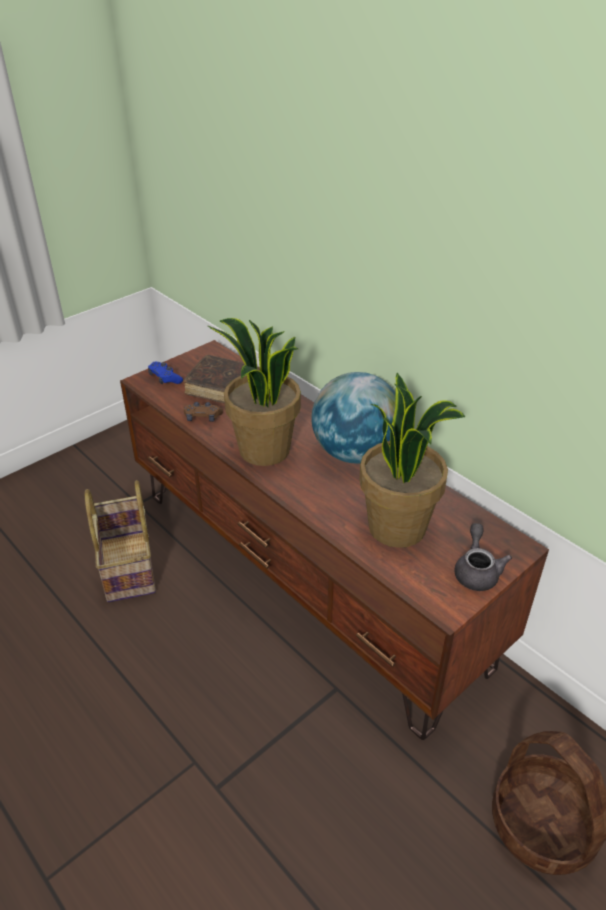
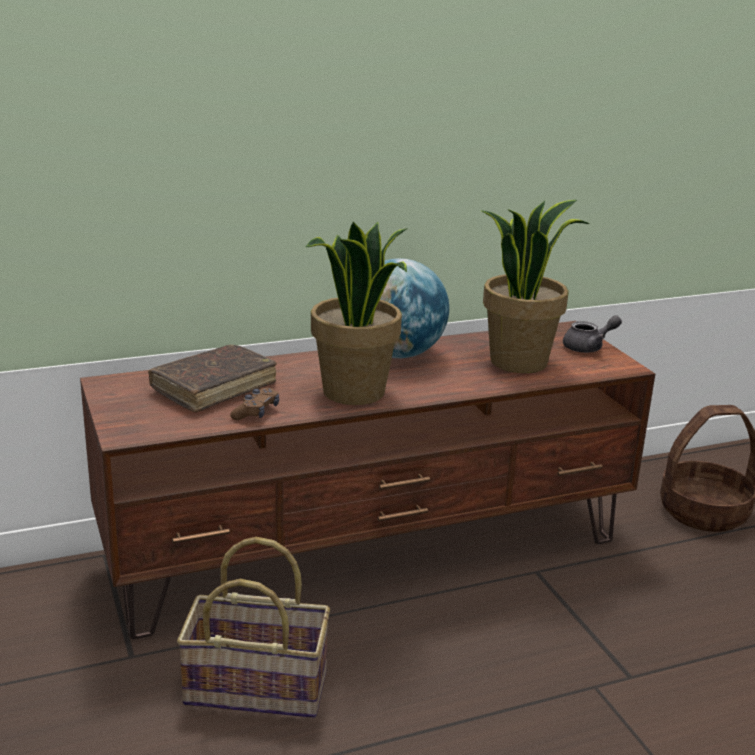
camera: 70 degrees left, 15 degrees down
blue game controller [148,362,183,384] -> none
grey teapot [454,523,512,591] -> grey teapot turned 135 degrees clockwise [563,315,622,353]

